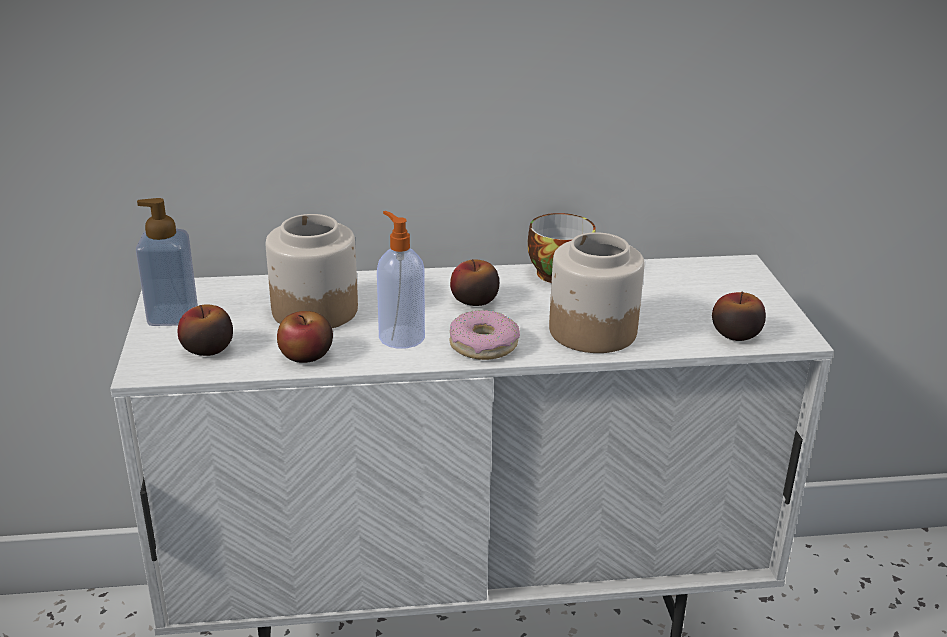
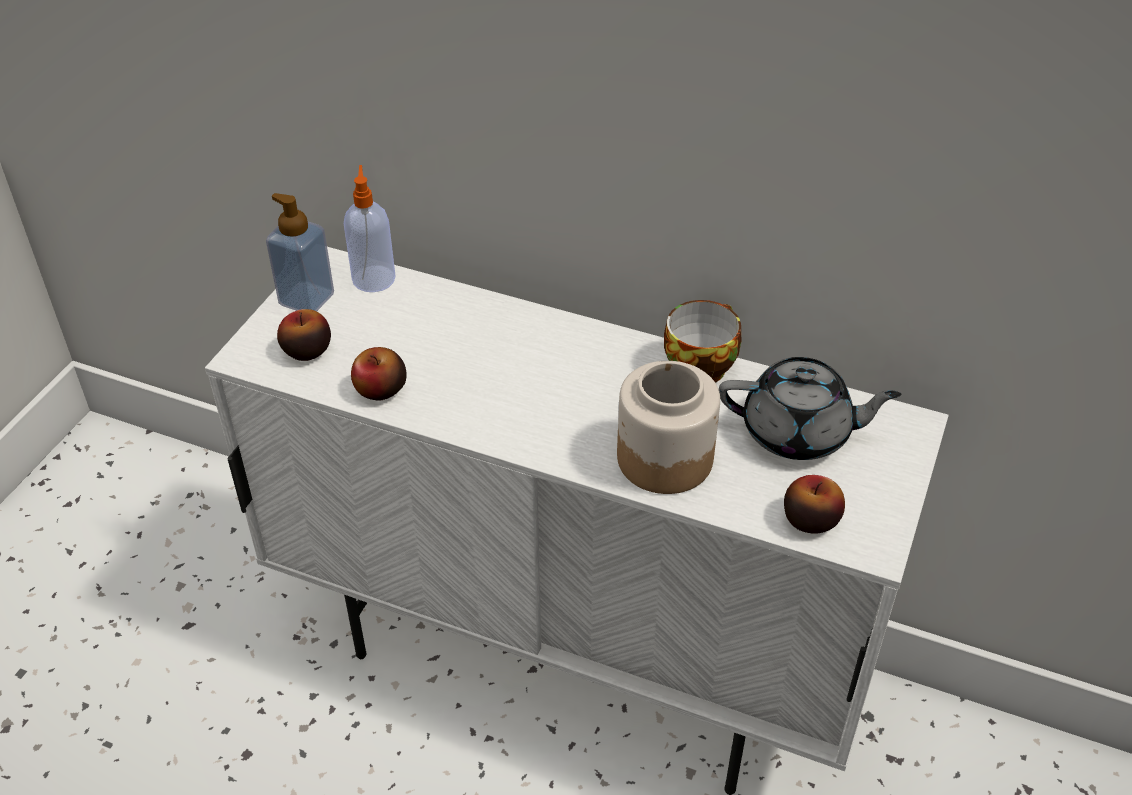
camera: 30 degrees right, 15 degrees up
jar [266,214,358,328] -> none
soap dispenser [377,211,425,349] -> soap dispenser moved to [344,165,395,292]
apple [450,259,499,306] -> none
donut [450,310,520,360] -> none
none -> grey teapot [719,357,901,460]

